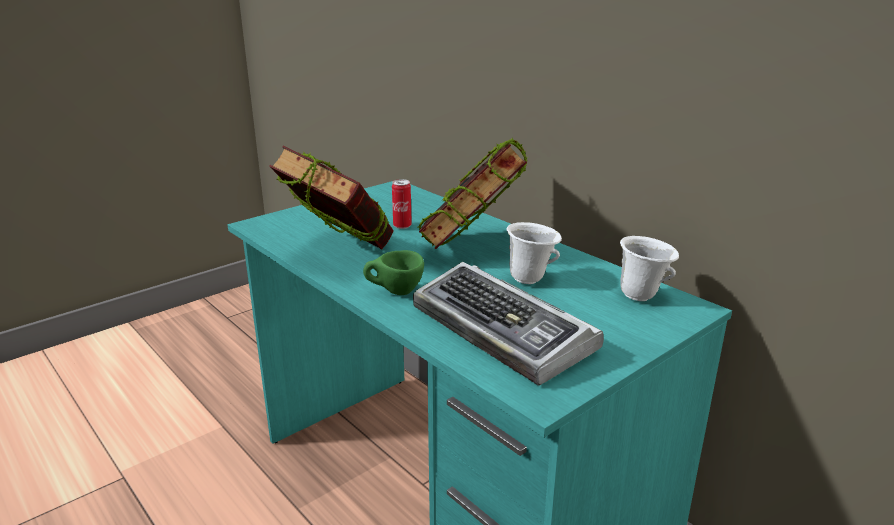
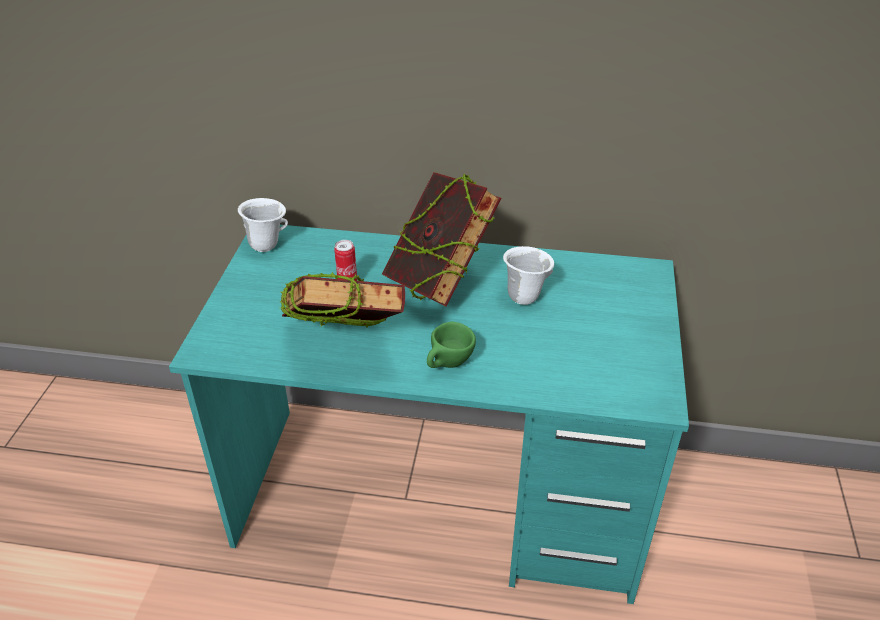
camera: 40 degrees left, 15 degrees up
keyboard [413,262,604,386] -> none
white mug [620,236,679,301] -> white mug moved to [238,198,288,252]

